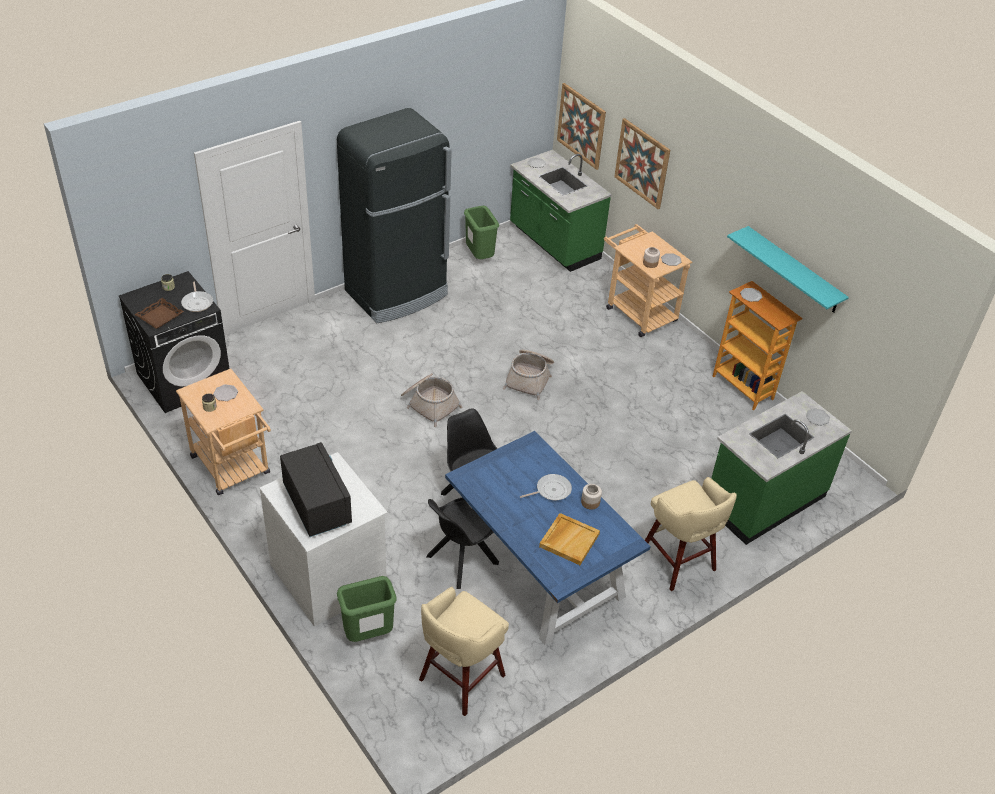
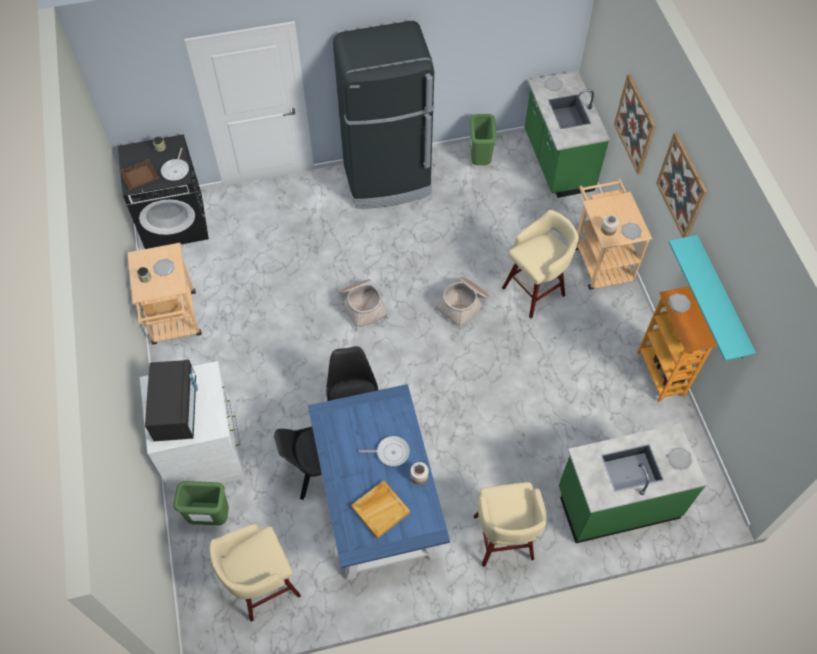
camera: 25 degrees right, 15 degrees up
picture [557,83,606,170] -> picture moved to [656,132,707,238]
none -> beige stool [502,210,579,318]

